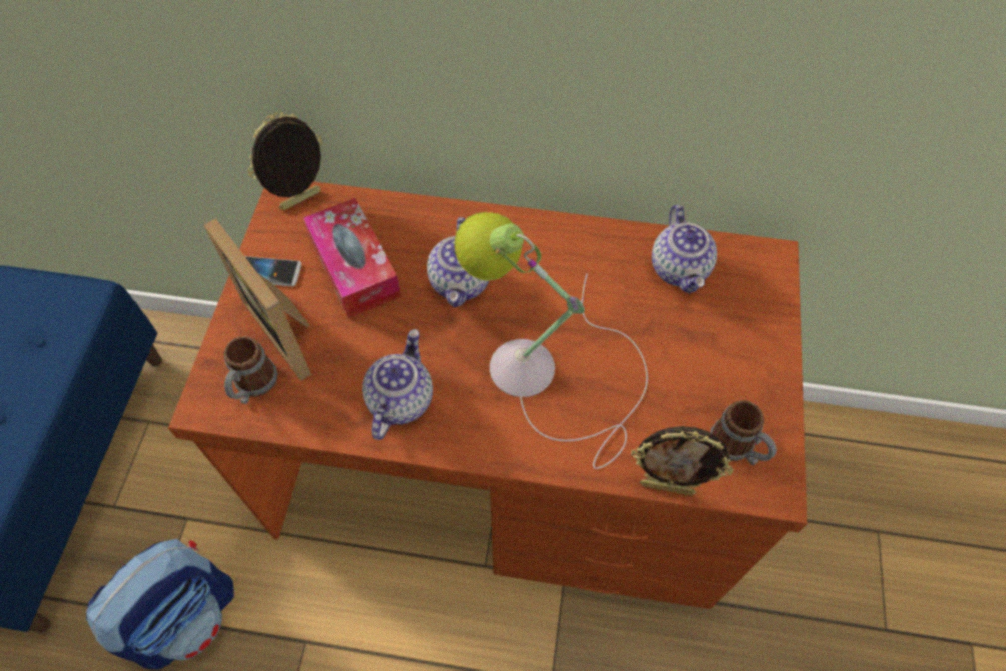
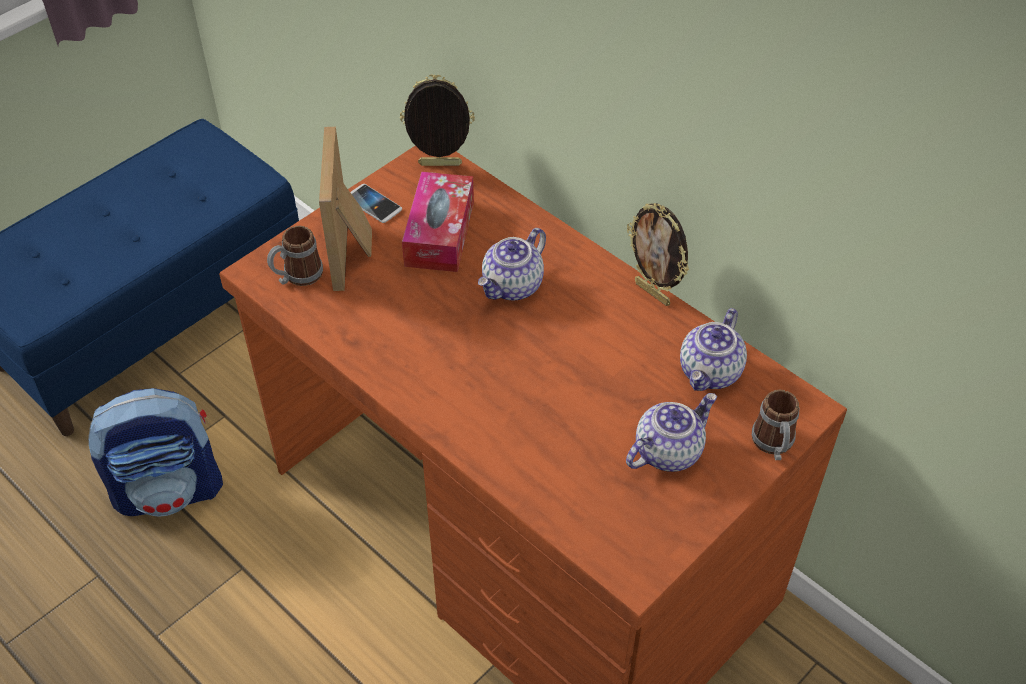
camera: 35 degrees right, 10 degrees down
teapot [362,329,433,440] -> teapot moved to [626,393,717,472]
table lamp [454,212,648,469] -> none
picture frame [631,426,734,496] -> picture frame moved to [627,203,689,306]
mug [710,400,777,465] -> mug moved to [752,390,799,460]

